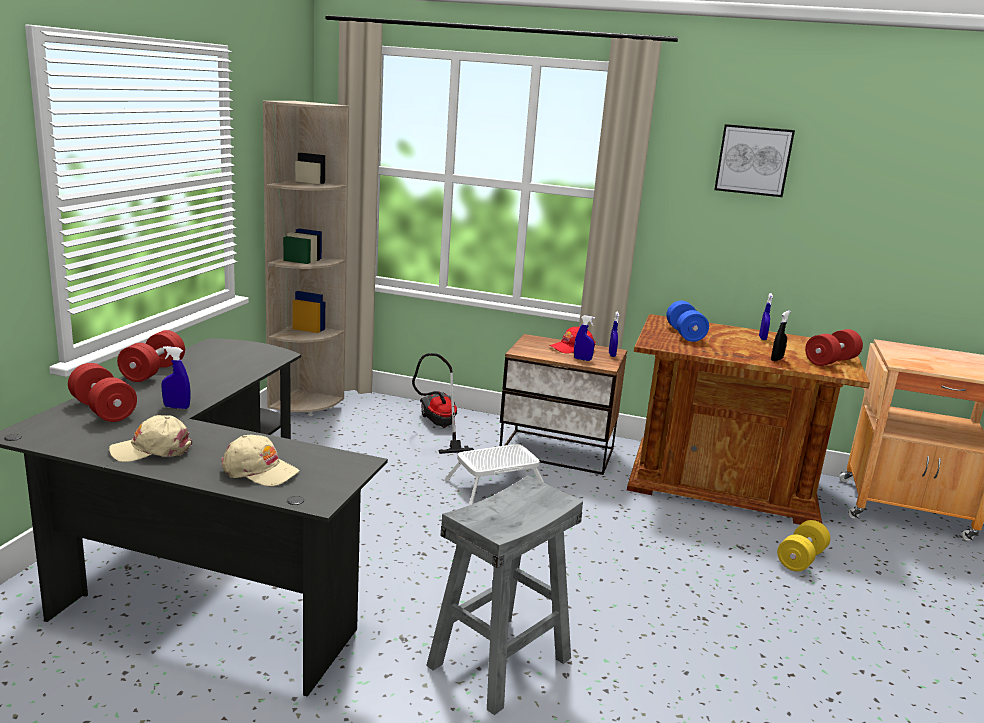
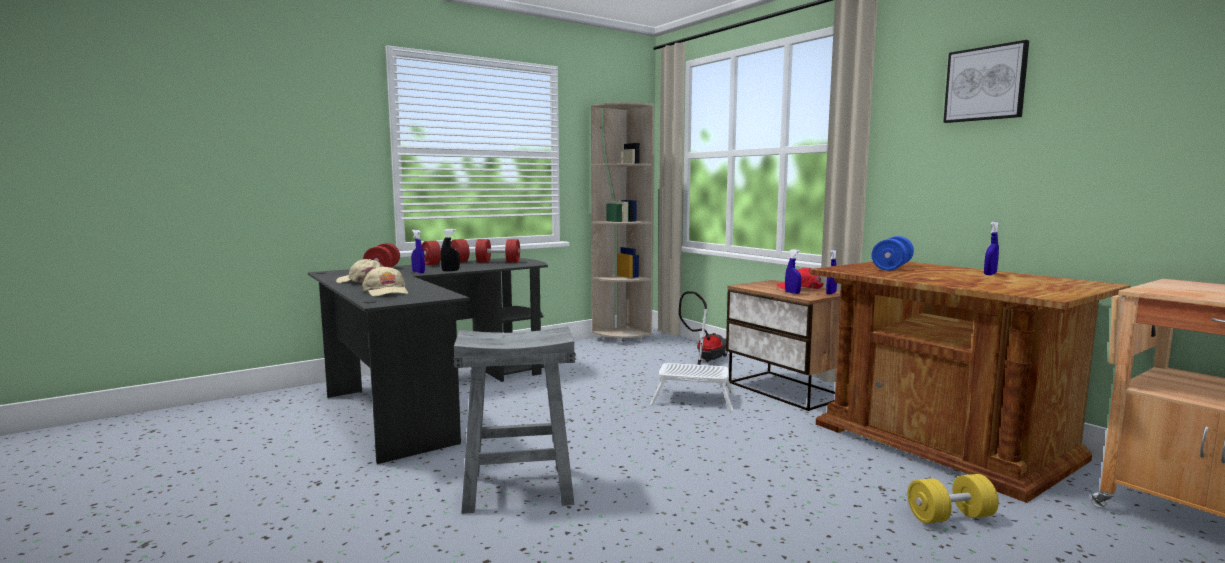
camera: 40 degrees right, 10 degrees down
black spray bottle [771,311,791,361] -> black spray bottle moved to [440,229,460,271]
red dumbbell [805,329,863,366] -> red dumbbell moved to [475,239,520,263]

